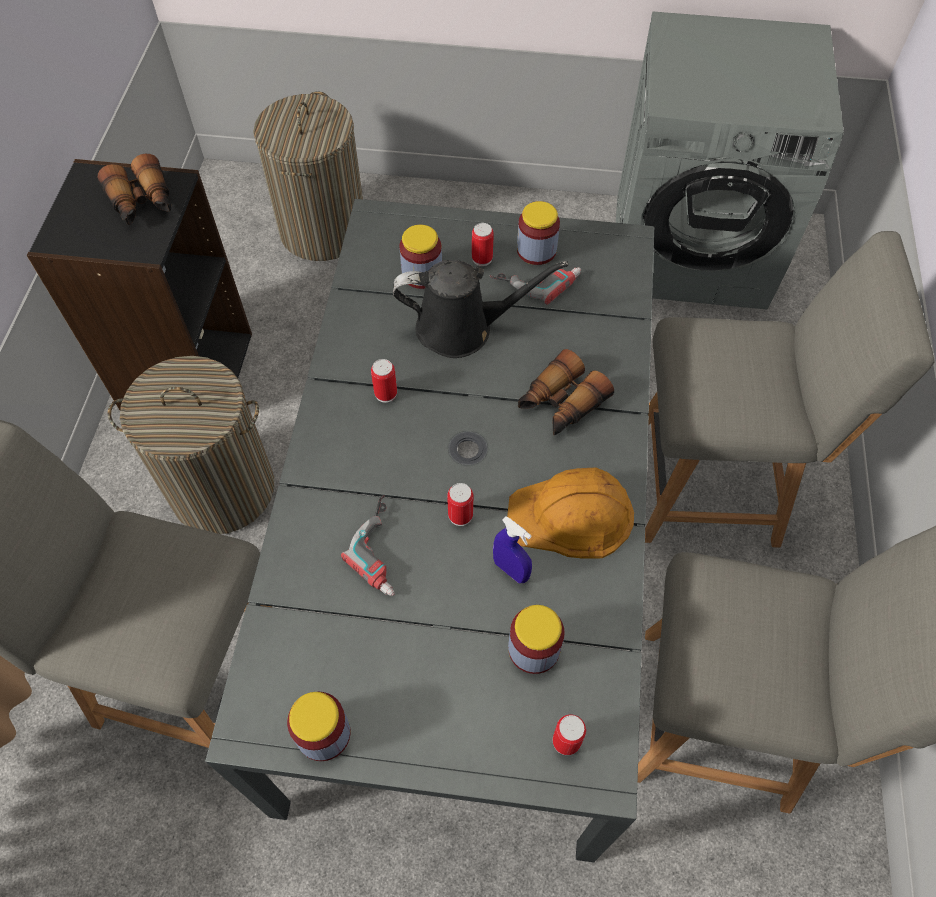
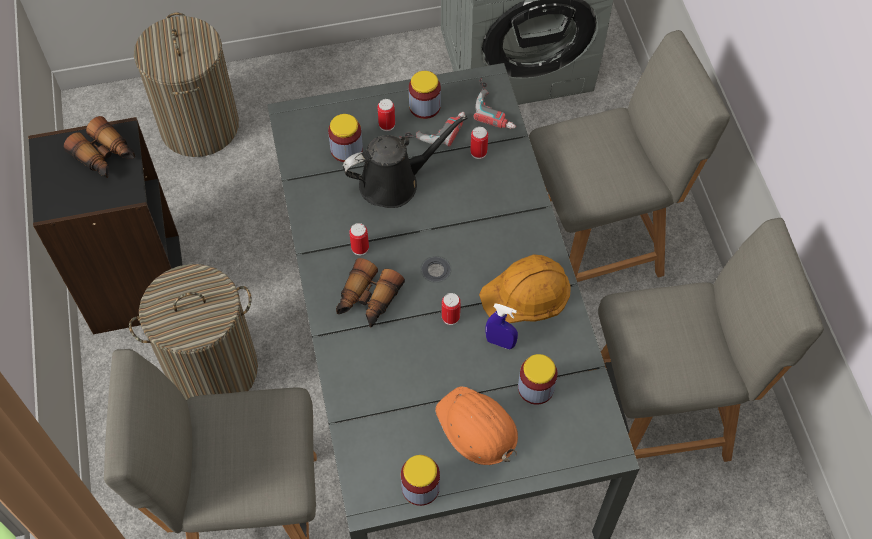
camera: 20 degrees left, 0 degrees up
power drill [341,495,395,596] -> power drill moved to [474,78,516,129]
binoculars [518,349,614,435] -> binoculars moved to [336,258,405,327]
can [553,714,586,755] -> can moved to [470,127,488,159]
none -> orange hard hat [435,386,518,465]

